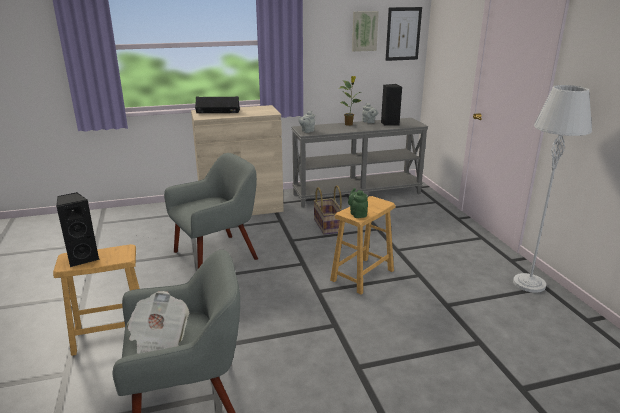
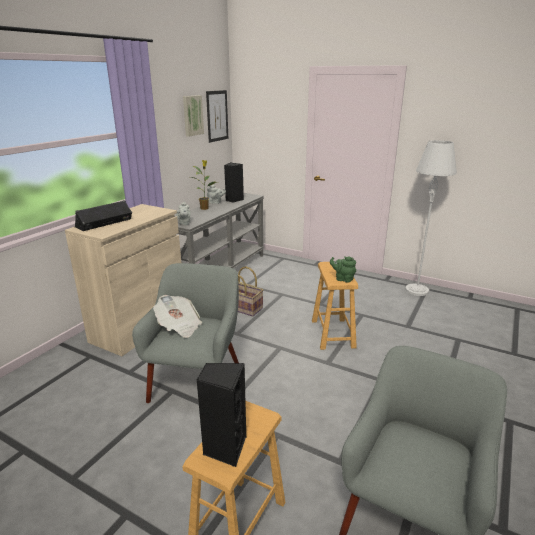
camera: 45 degrees left, 0 degrees up
newspaper [127,291,189,354] -> newspaper moved to [153,295,202,338]

